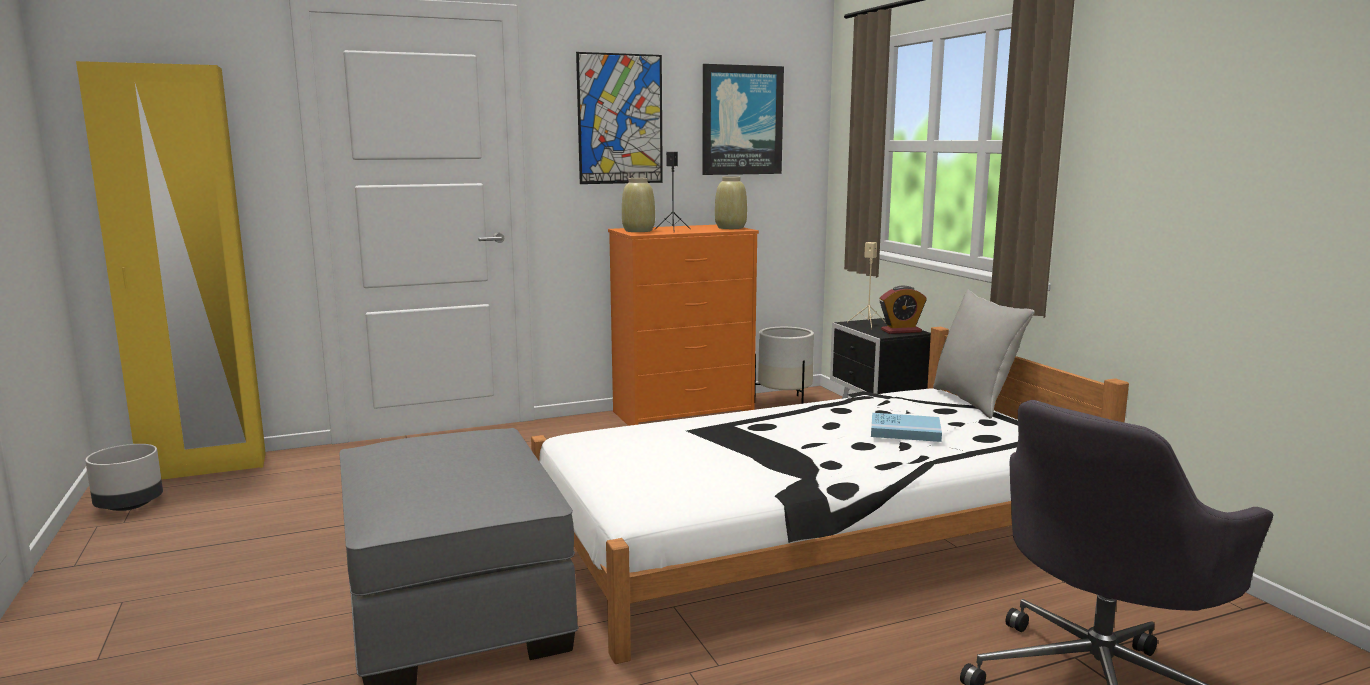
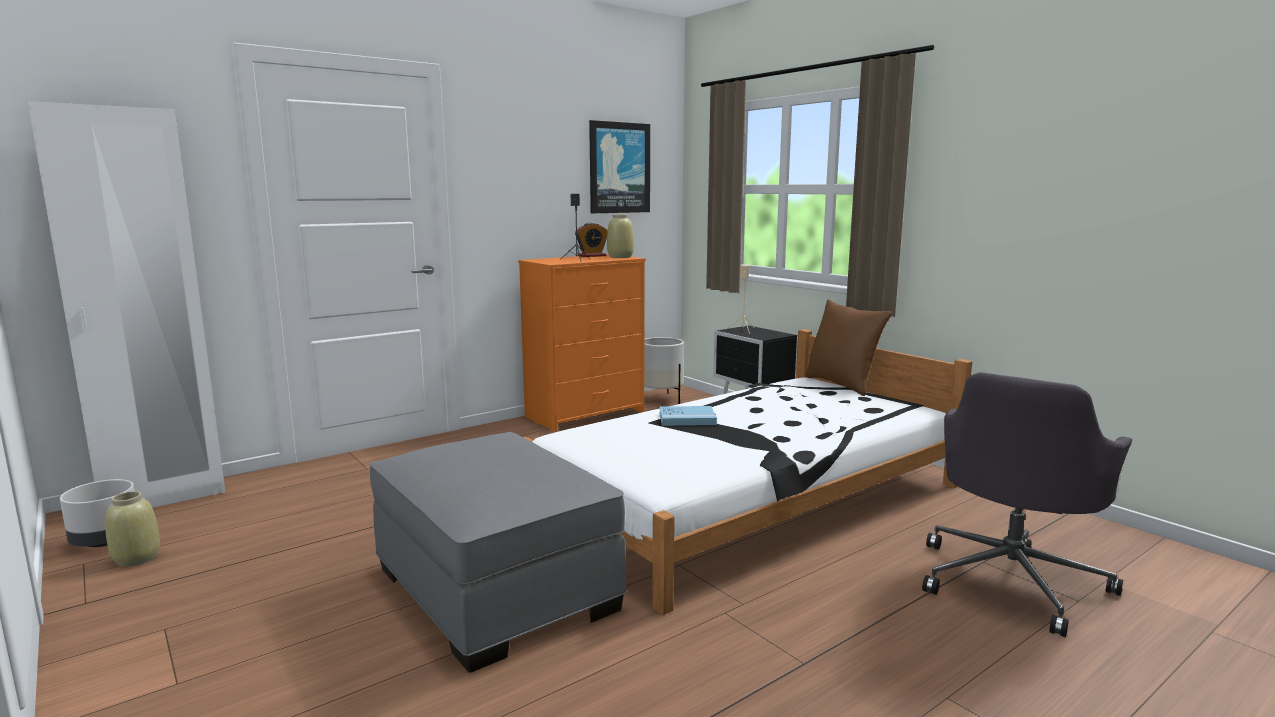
camera: 15 degrees left, 0 degrees up
yellow wardrobe [76,61,266,480] -> white wardrobe [28,101,225,508]
picture [576,52,663,184] -> none
beige vase [622,178,655,232] -> beige vase moved to [105,491,160,566]
blue book [871,413,942,442] -> blue book moved to [659,406,717,426]
alarm clock [879,285,926,334] -> alarm clock moved to [575,223,608,257]
grey pillow [933,290,1035,419] -> brown pillow [805,299,892,396]

